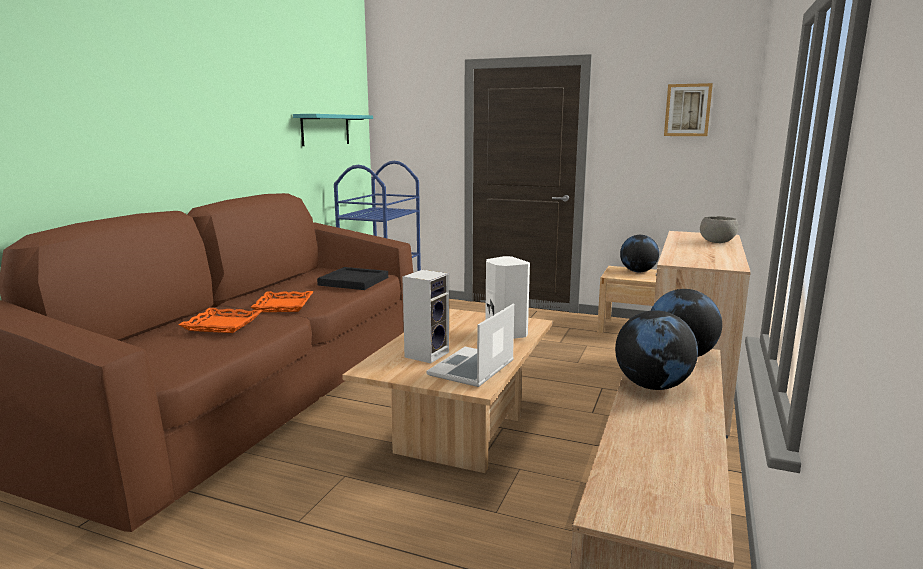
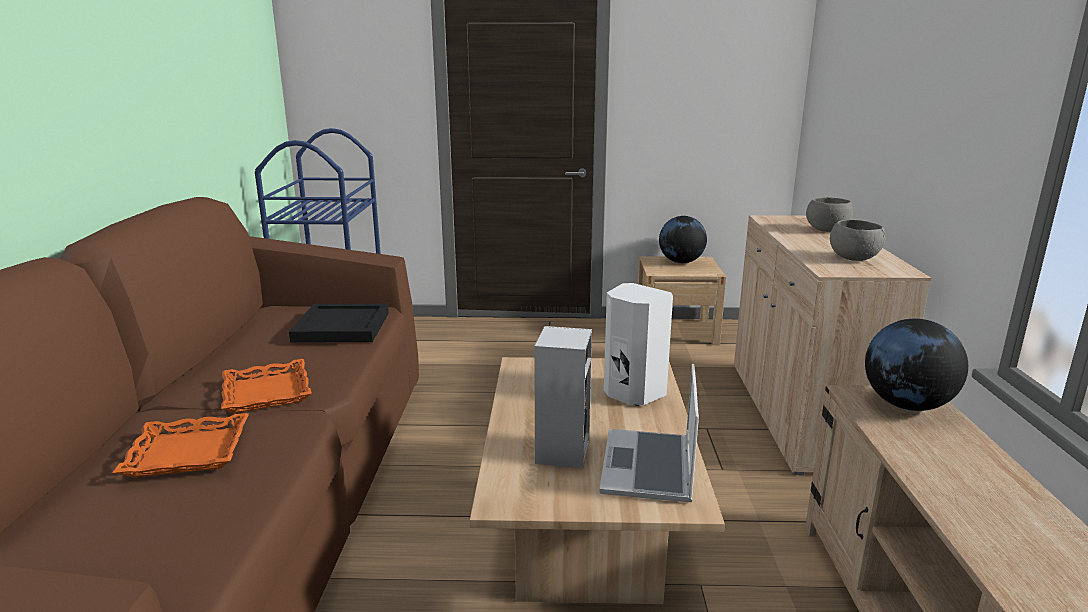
camera: 20 degrees left, 5 degrees up
turquoise shelf [293,114,373,146] -> none
globe [615,310,698,390] -> none
picture [664,83,713,136] -> none
none -> grey bowl [830,220,885,261]

